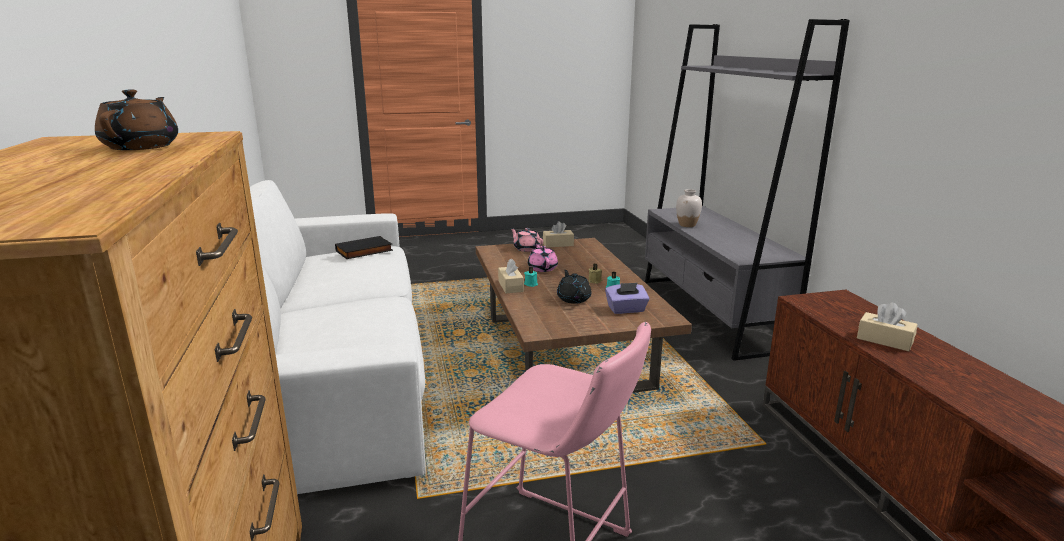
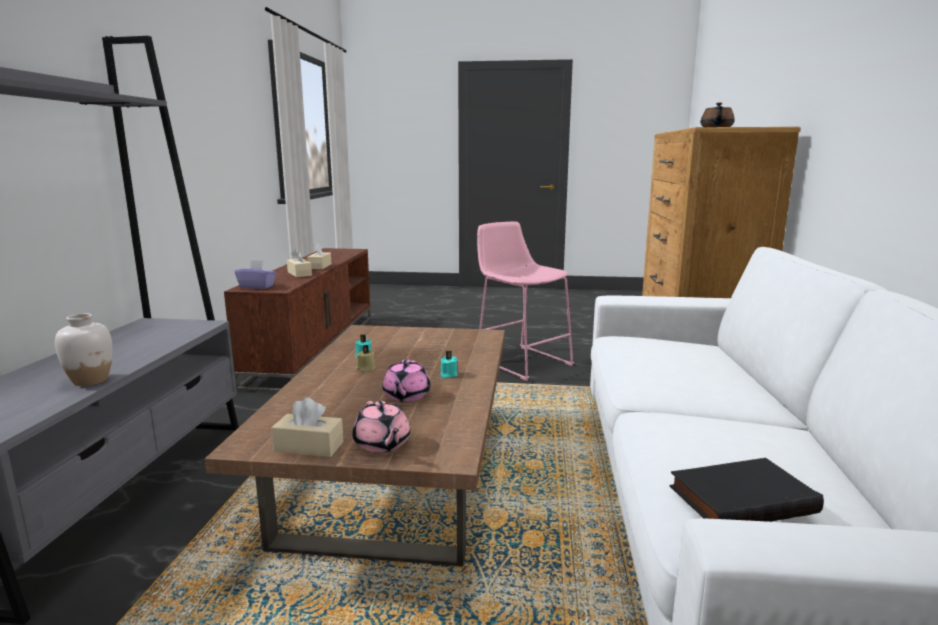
camera: 160 degrees left, 5 degrees down
beige tissue box [498,259,524,293] -> beige tissue box moved to [307,243,332,269]
black teapot [557,270,591,304] -> none
purple tissue box [605,283,650,314] -> purple tissue box moved to [235,260,276,289]

